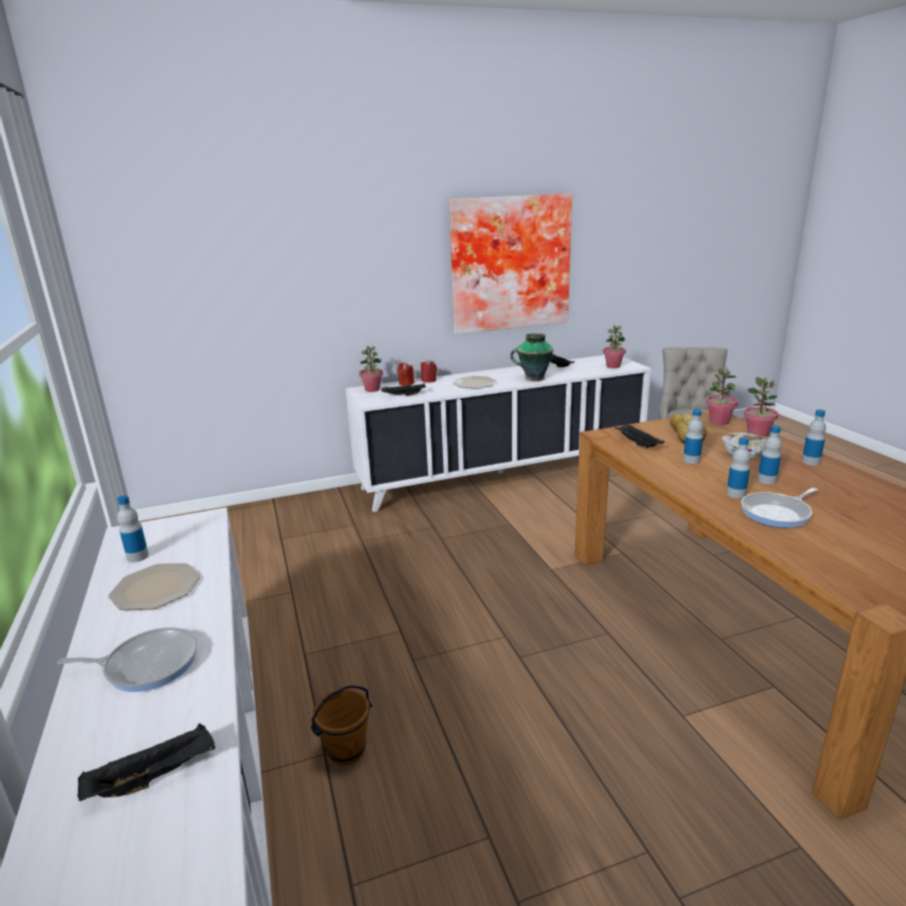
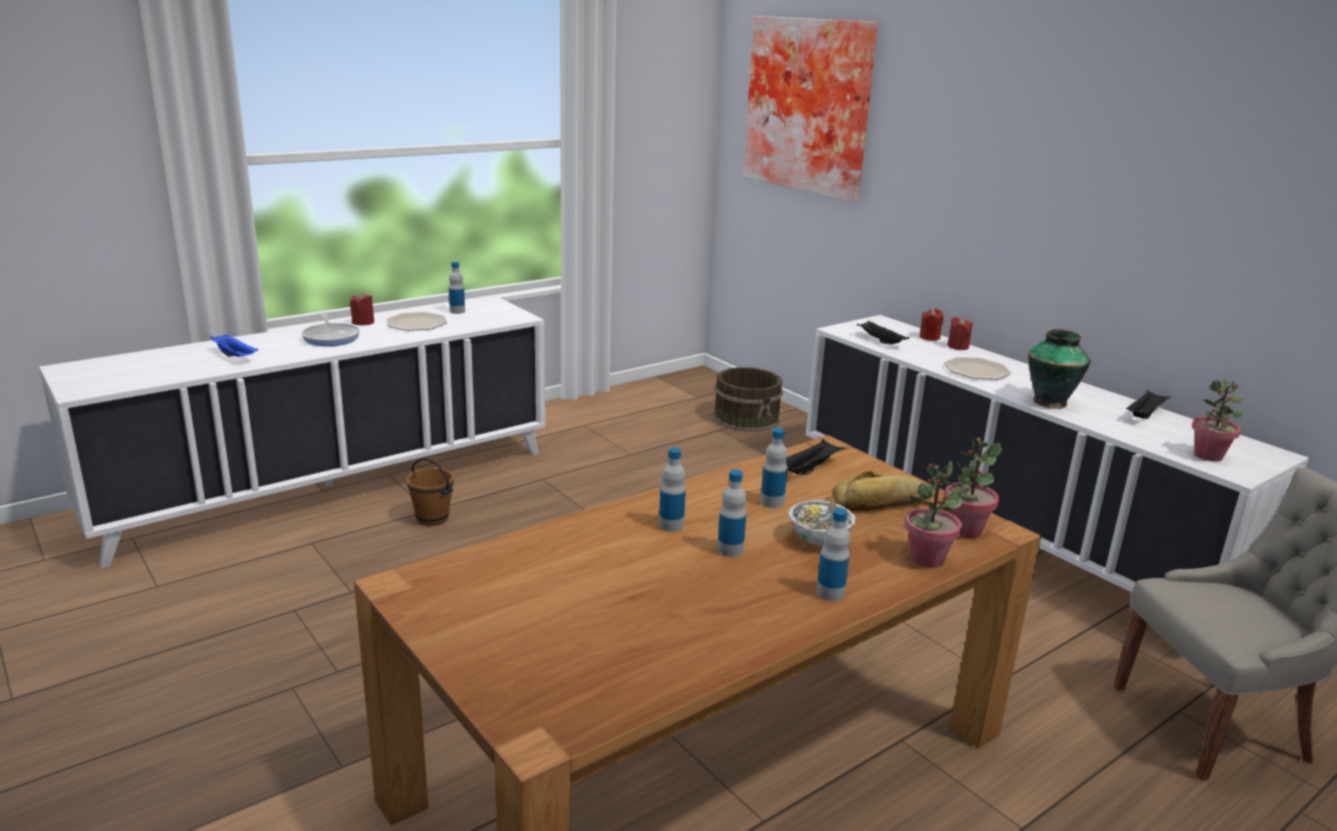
camera: 70 degrees right, 0 degrees up
black tray [77,723,216,801] -> blue tray [210,335,258,357]
potted plant [359,346,383,392] -> none
picture [449,193,572,334] -> picture moved to [743,16,878,202]
frying pan [741,488,818,528] -> none
none -> red candle [350,292,374,325]
none -> brown bucket [713,367,783,432]

